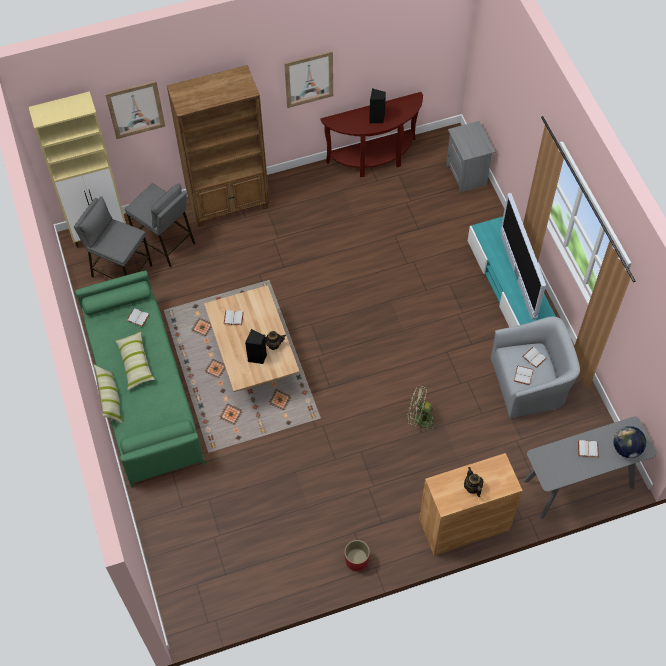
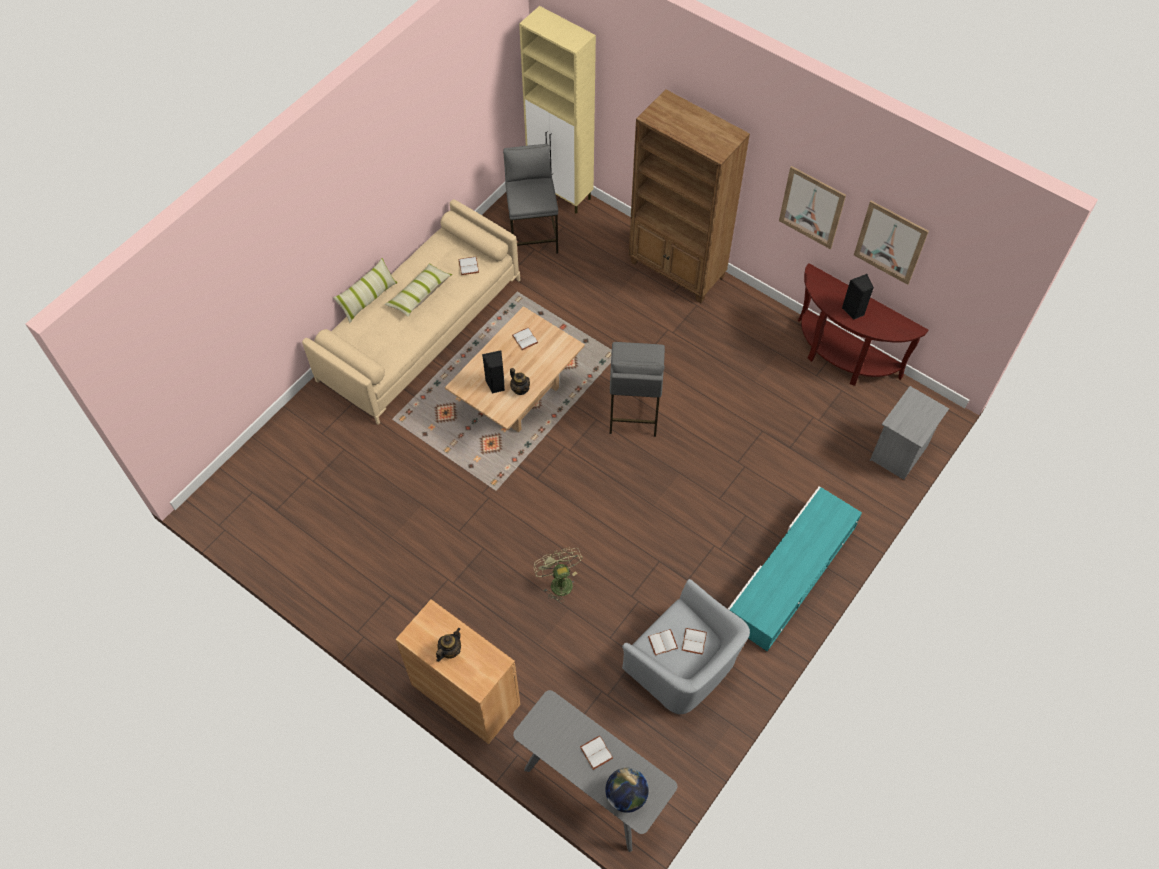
camera: 55 degrees right, 0 degrees up
green sofa [75,270,205,488] -> beige sofa [302,199,520,425]
picture [105,81,165,139] -> picture moved to [854,201,929,285]
grey stool [125,183,195,267] -> grey stool moved to [610,342,665,437]
red planter [344,540,370,571] -> none
television [501,193,546,320] -> none

